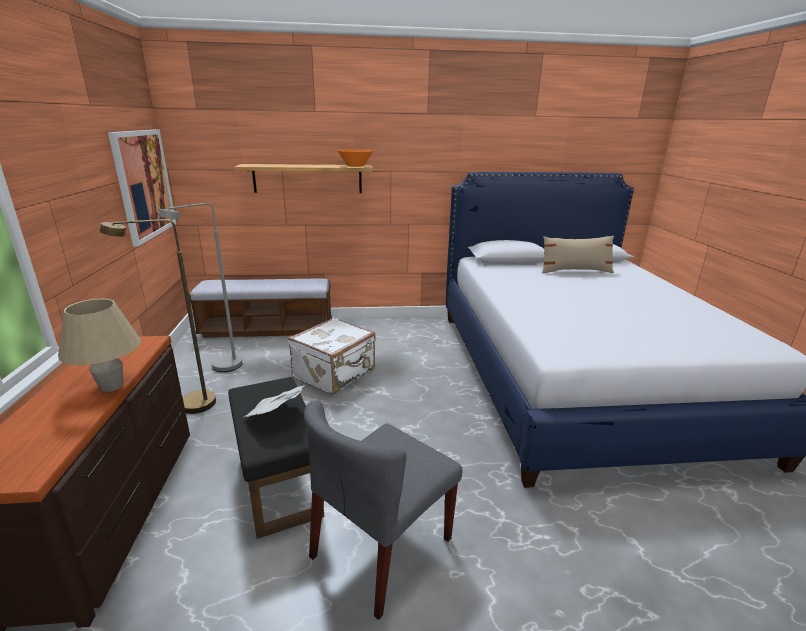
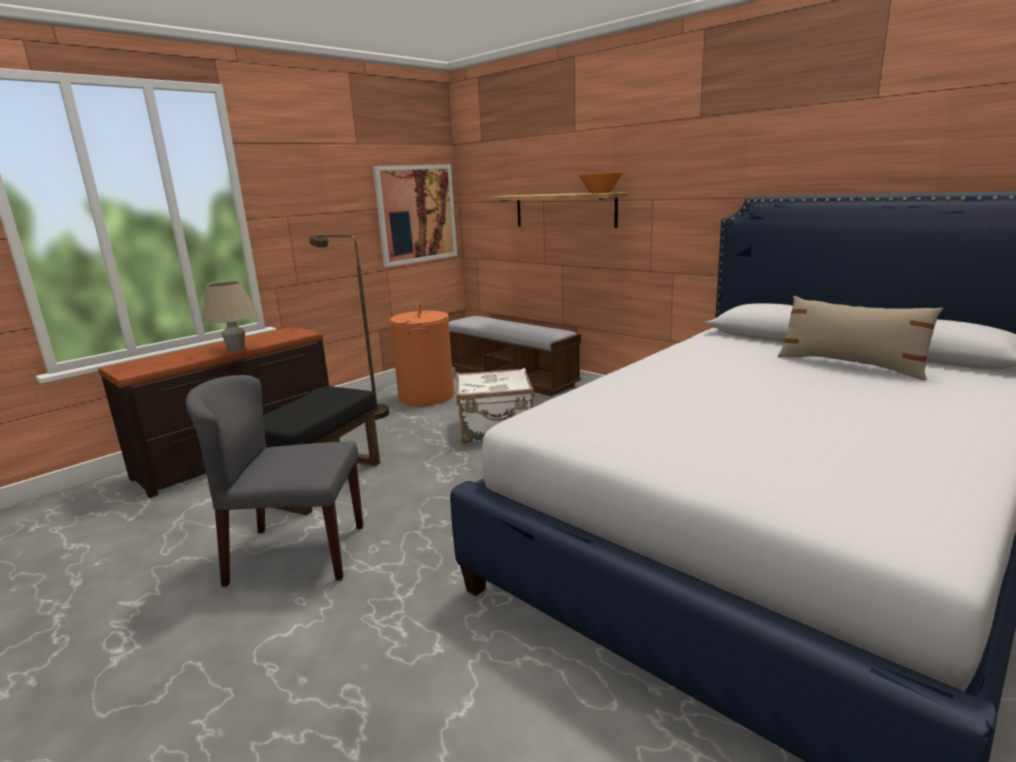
camera: 50 degrees right, 5 degrees down
grey floor lamp [158,203,243,372] -> orange laundry basket [390,303,454,406]
newspaper [244,385,306,417] -> none

